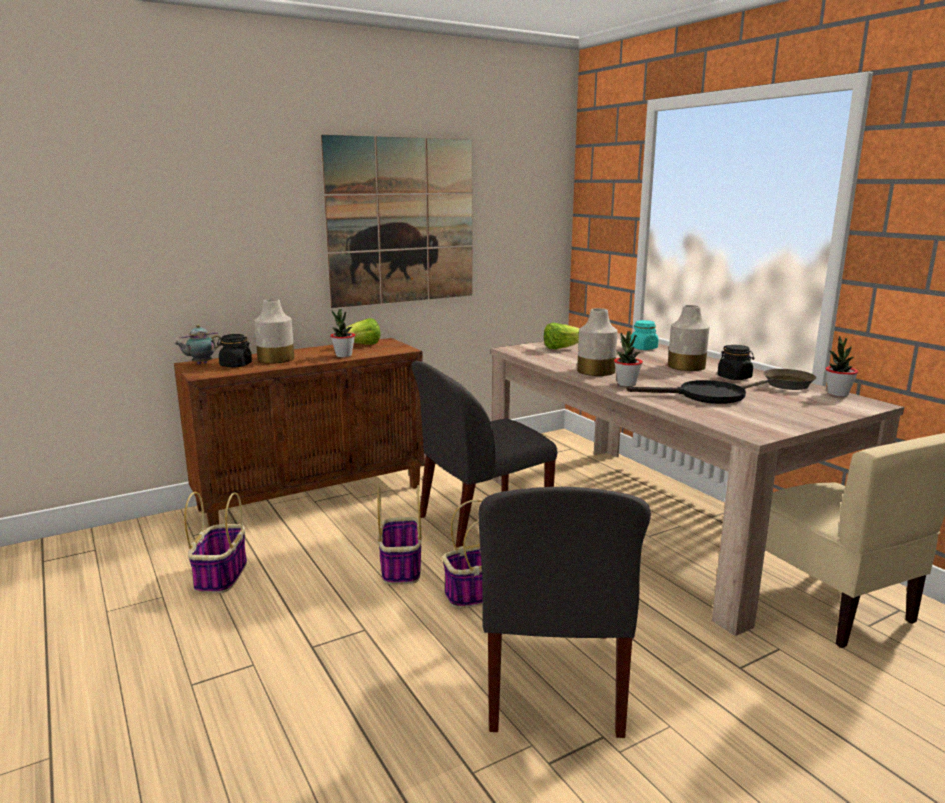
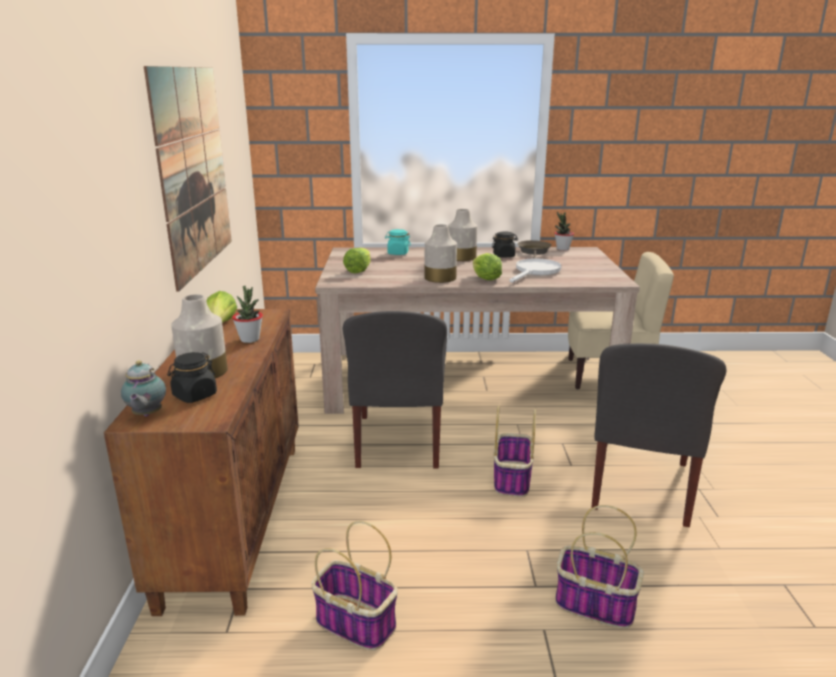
camera: 60 degrees left, 5 degrees up
basket [377,485,422,585] -> basket moved to [555,505,644,629]
grey chair [478,487,651,738] -> grey chair turned 75 degrees clockwise [591,343,726,527]
potted plant [614,331,643,387] -> lettuce [473,253,502,280]
black frying pan [627,380,746,404] -> white frying pan [509,258,561,283]

